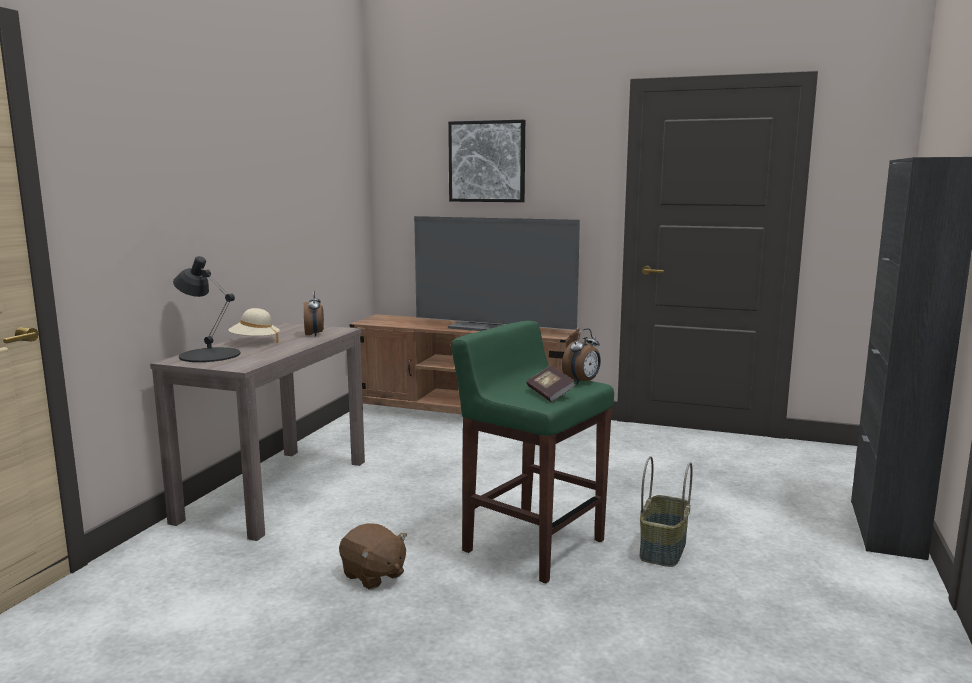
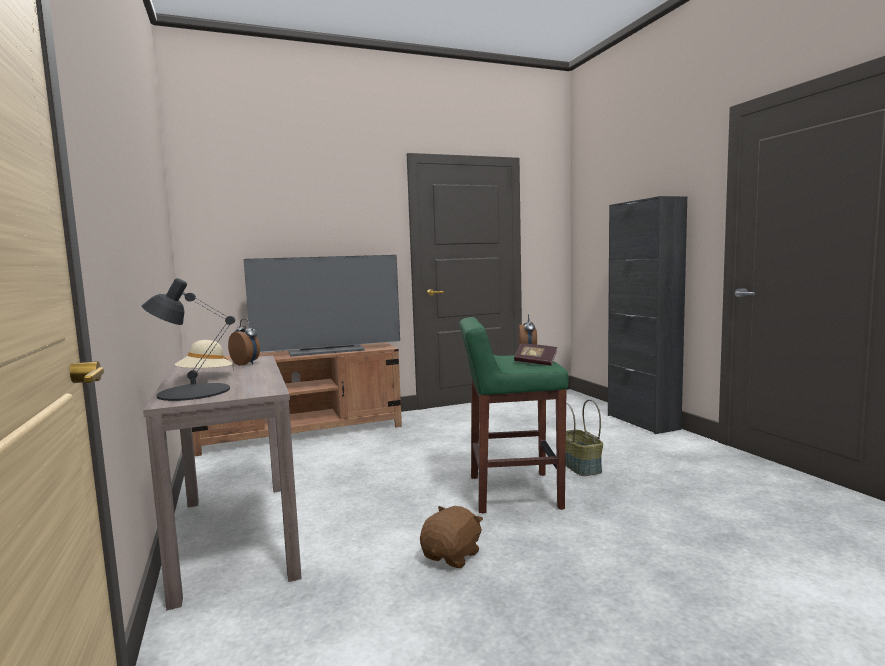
camera: 40 degrees left, 5 degrees down
brown plush toy [339,523,407,590] -> brown plush toy turned 60 degrees counterclockwise [420,506,483,568]
picture [448,120,525,202] -> none

